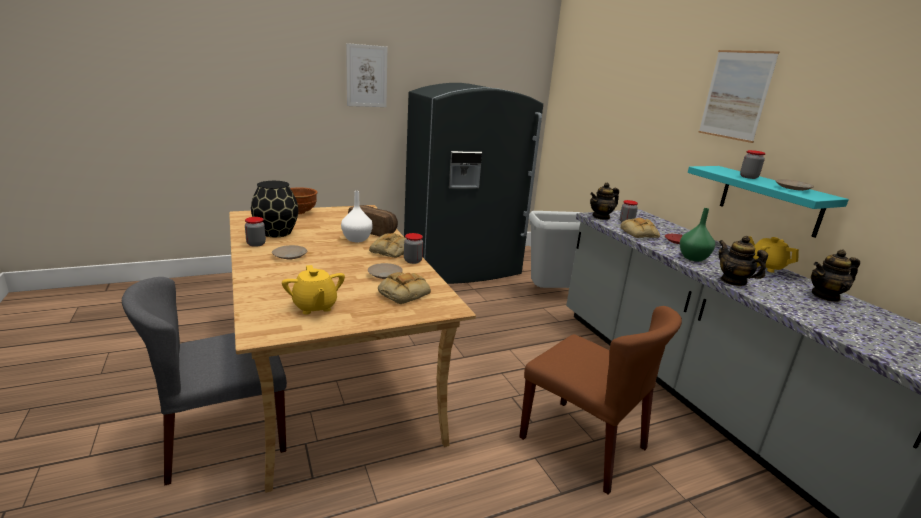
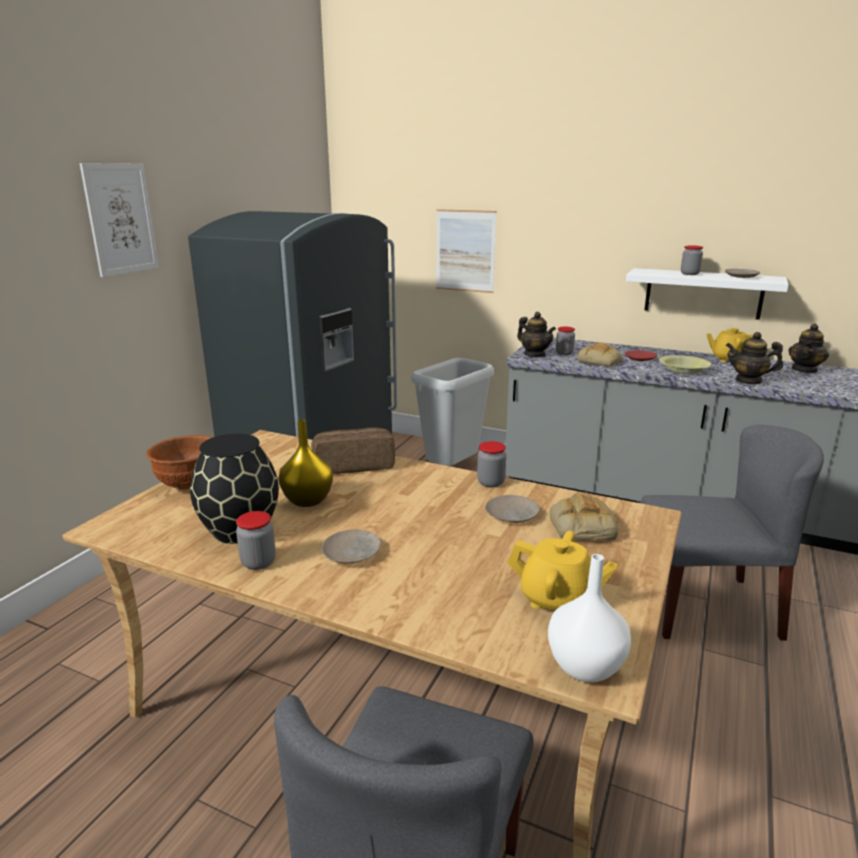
camera: 40 degrees left, 0 degrees up
white vase [341,191,373,242] -> white vase moved to [548,554,631,682]
bread [369,233,406,258] -> none
brown chair [519,306,682,495] -> grey chair [641,424,824,641]
teapot [590,182,619,220] -> teapot turned 60 degrees counterclockwise [517,312,556,357]
green vase [680,208,715,262] -> yellow bowl [659,355,711,374]
turquoise shelf [688,166,849,238] -> white shelf [626,268,789,320]
picture [698,50,779,143] -> picture moved to [436,209,497,293]
none -> yellow vase [279,419,333,507]

